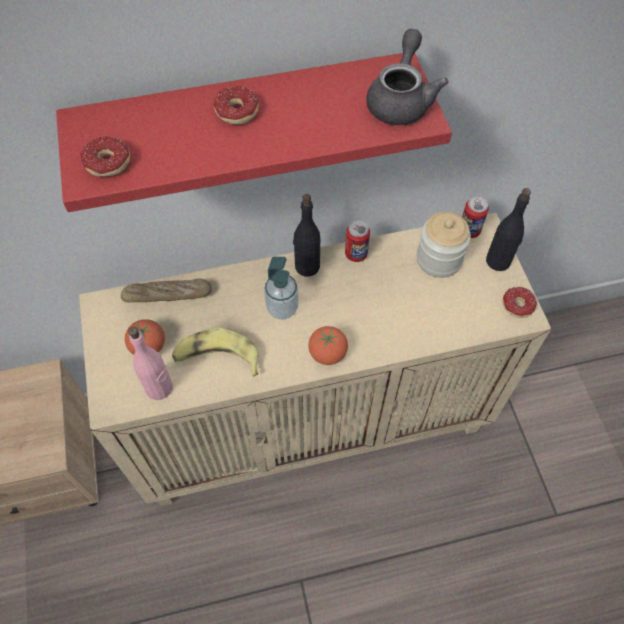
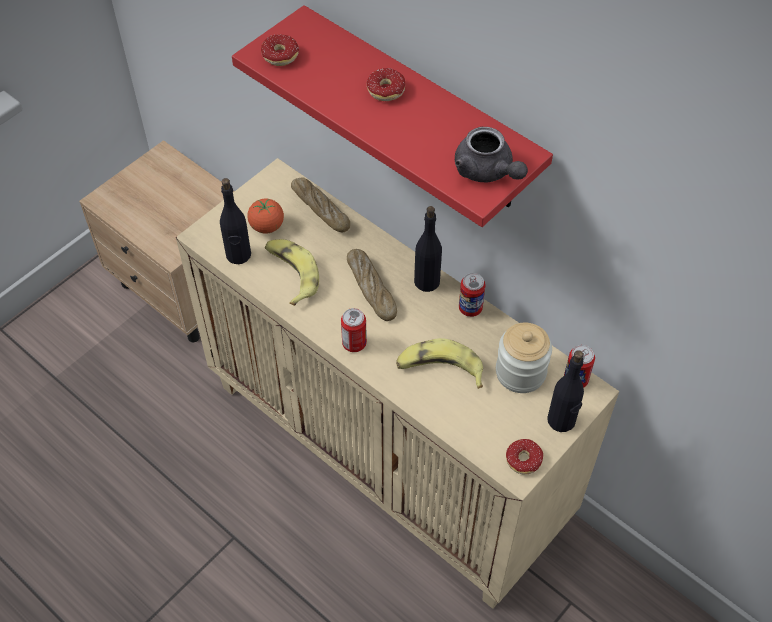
camera: 55 degrees right, 5 degrees down
pink bottle [128,327,173,400] -> black bottle [220,178,251,264]
soap dispenser [264,257,299,319] -> bread [347,249,397,321]
tomato [308,326,348,365] -> can [341,308,367,352]
grey teapot [366,29,449,125] -> grey teapot turned 75 degrees clockwise [455,127,528,182]
none -> banana [396,338,483,389]

